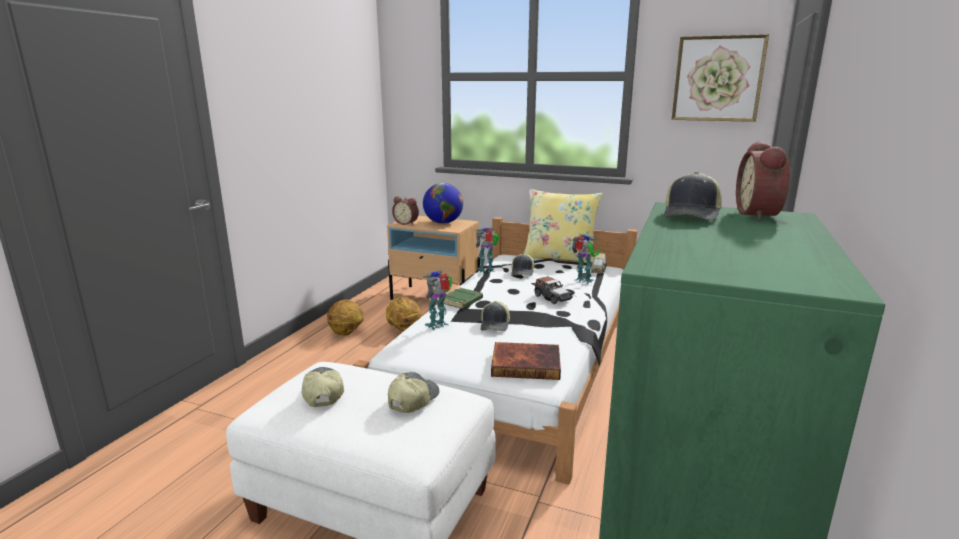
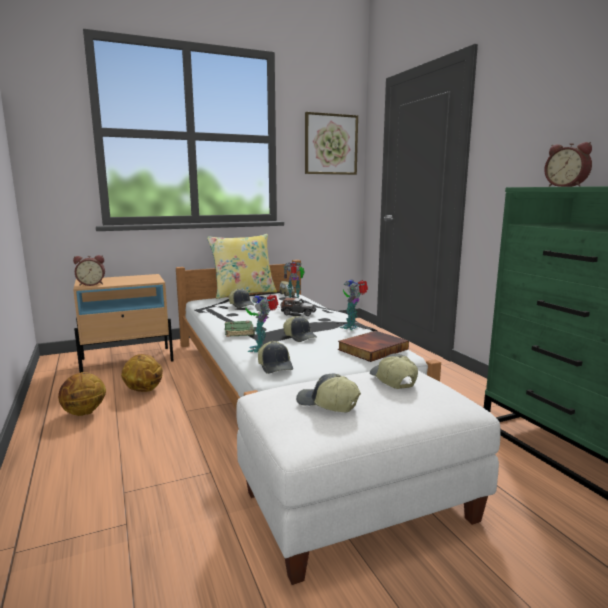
camera: 45 degrees left, 5 degrees down
globe [423,183,463,224] -> none
toy robot [476,227,499,273] -> toy robot moved to [340,279,368,330]
cap [664,172,722,221] -> cap moved to [258,341,293,374]

